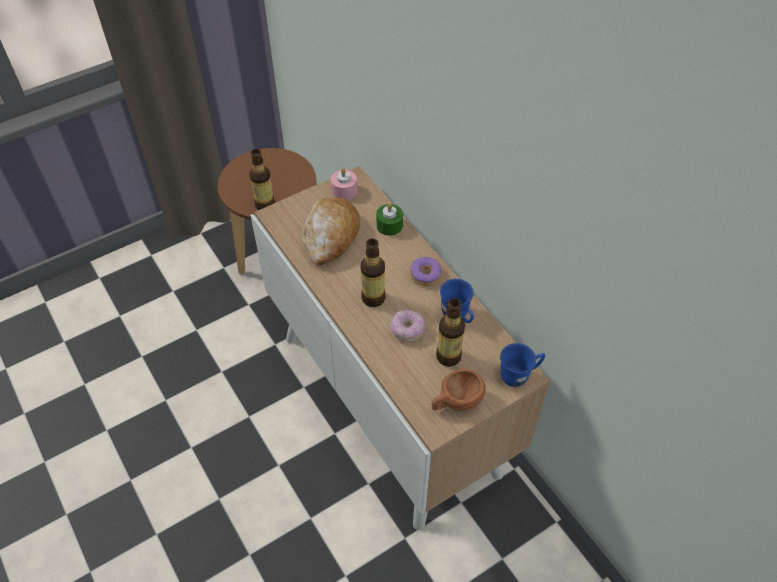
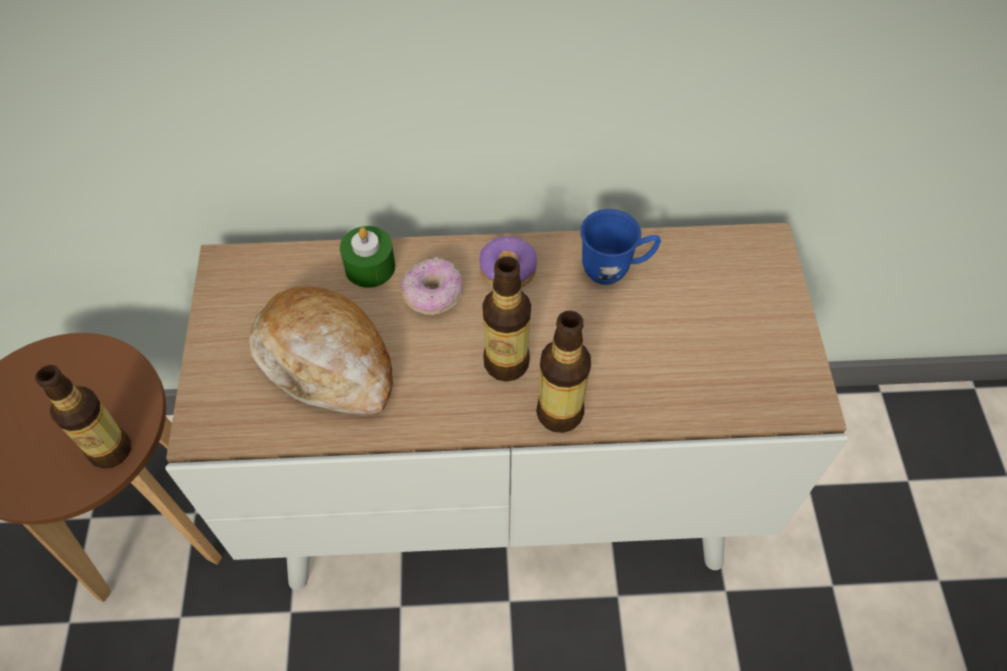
camera: 60 degrees left, 5 degrees up
pink candle [331,168,357,200] -> none
donut [390,310,425,341] -> donut moved to [401,257,463,315]
brown cup [432,369,486,411] -> none
bottle [436,298,465,367] -> bottle moved to [536,311,591,433]
blue mug [500,343,545,387] -> none

